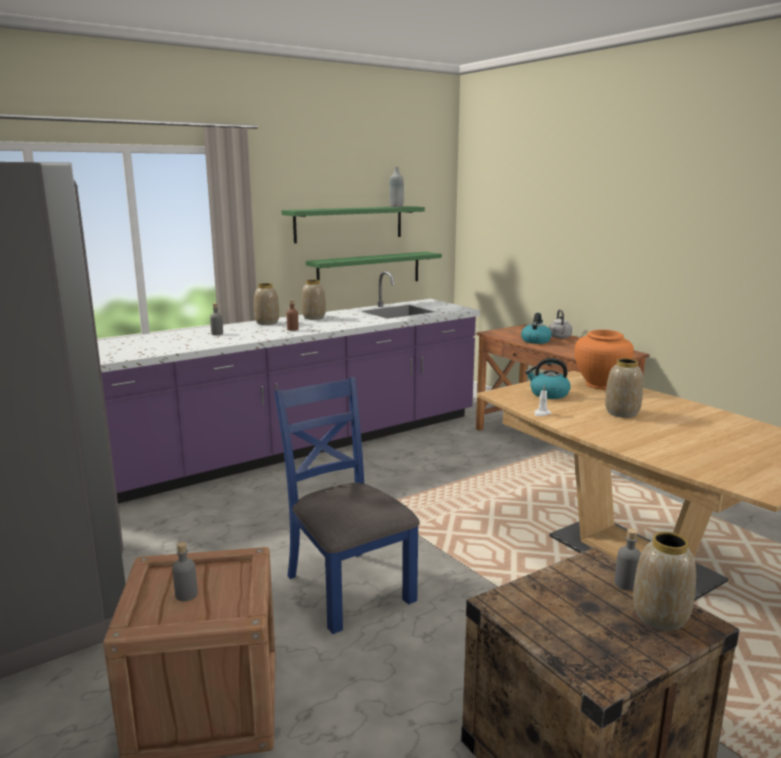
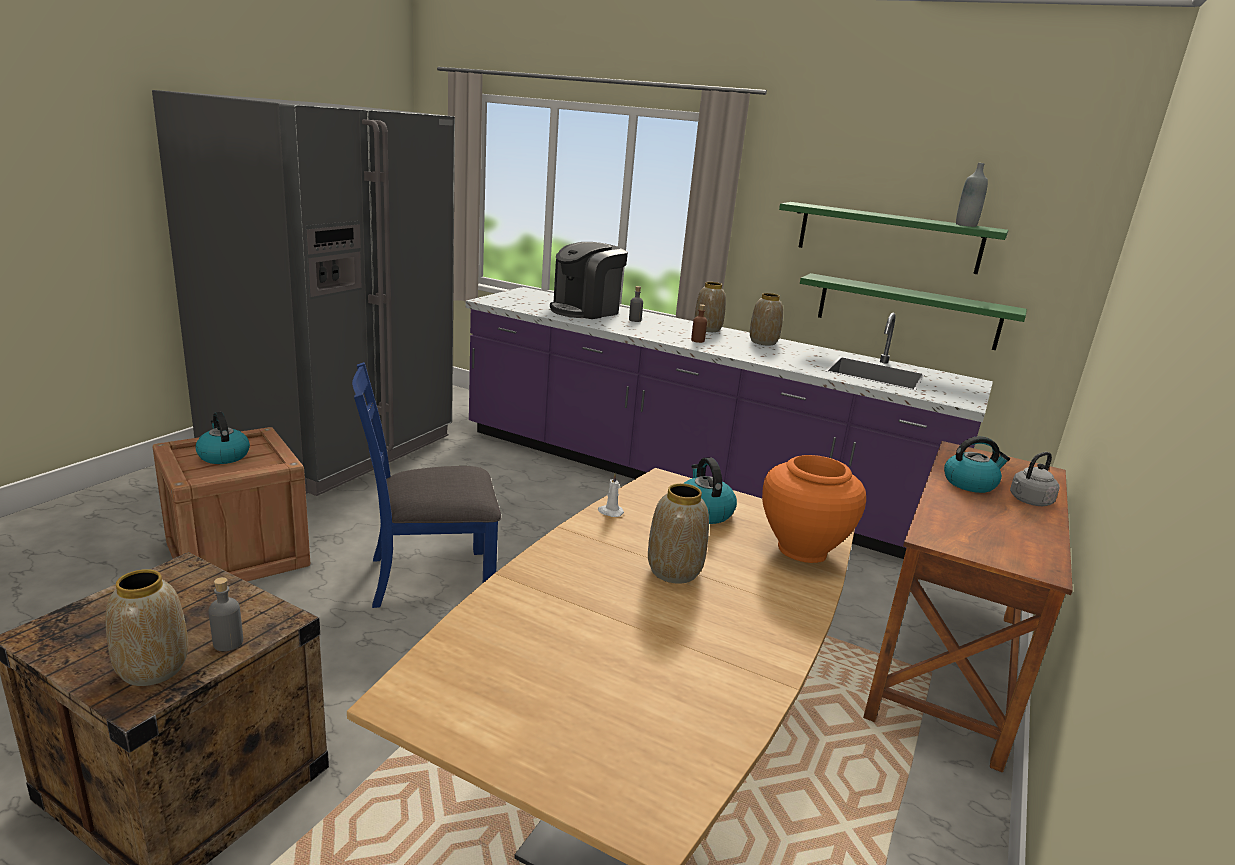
camera: 60 degrees right, 5 degrees up
grey bottle [172,542,198,601] -> kettle [196,412,250,464]
blue chair [274,377,420,634] -> blue chair turned 135 degrees counterclockwise [352,362,501,608]
none -> coffee machine [550,242,628,319]

